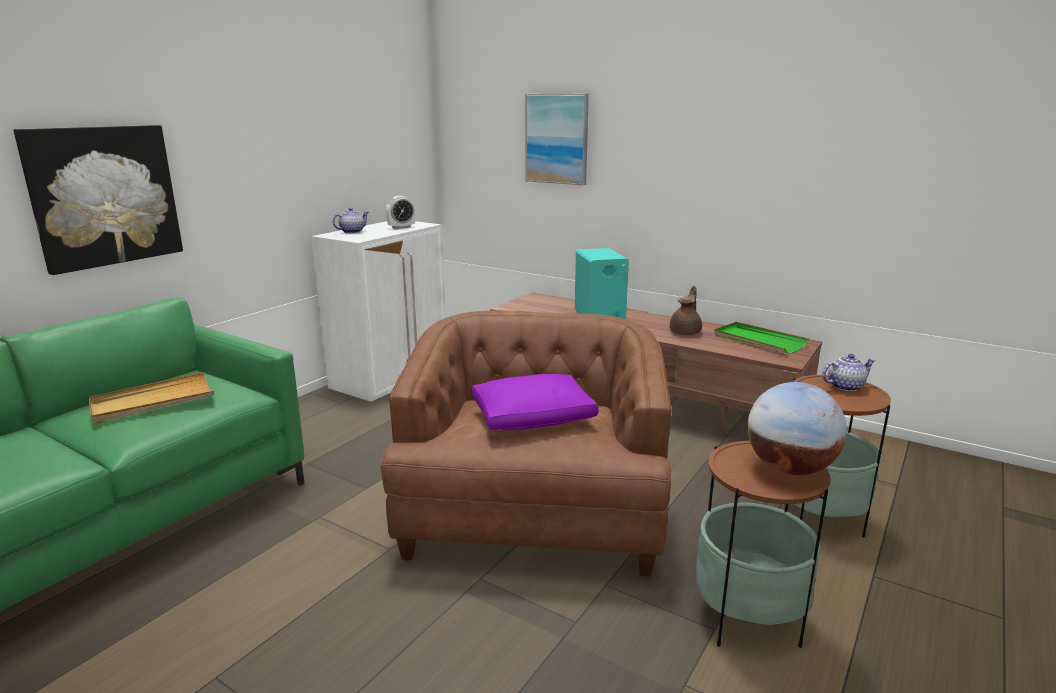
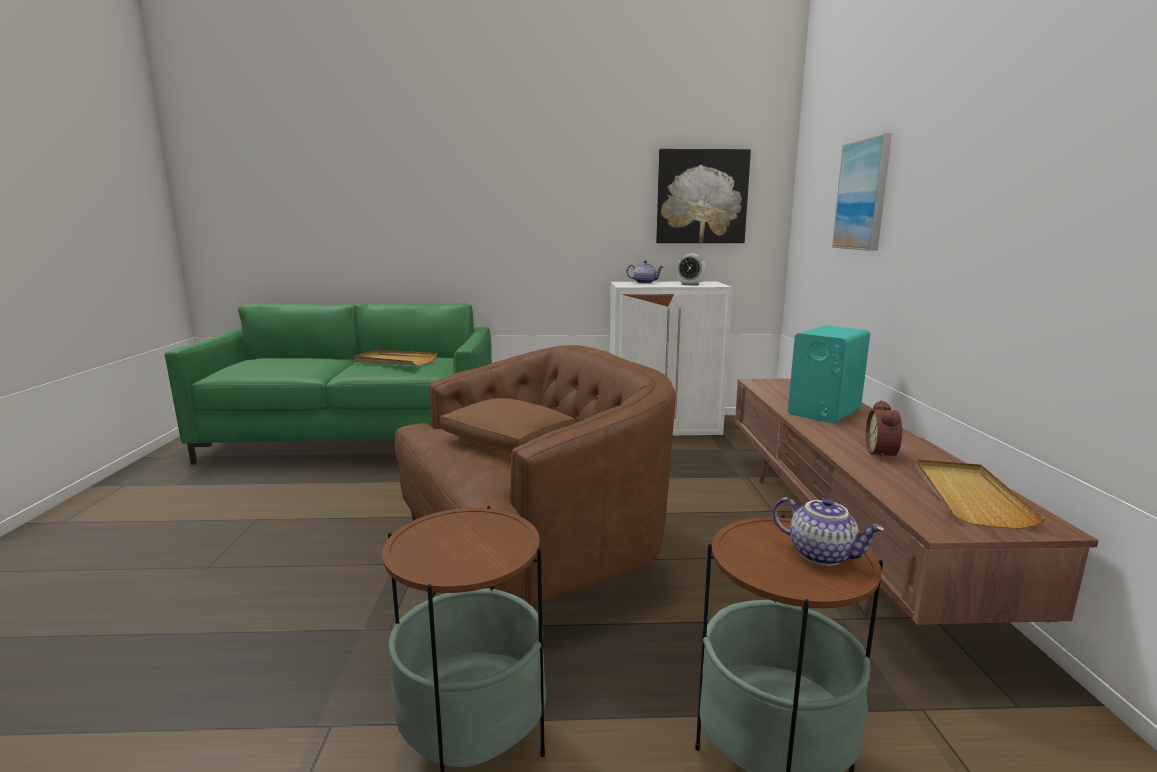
camera: 55 degrees right, 5 degrees down
picture [14,125,183,275] -> picture moved to [656,149,751,243]
purple pillow [471,374,599,430] -> brown pillow [440,398,576,453]
brown teapot [670,286,702,335] -> alarm clock [866,400,902,460]
green tray [714,322,809,354] -> beige tray [915,459,1045,529]
globe [747,382,847,475] -> none

